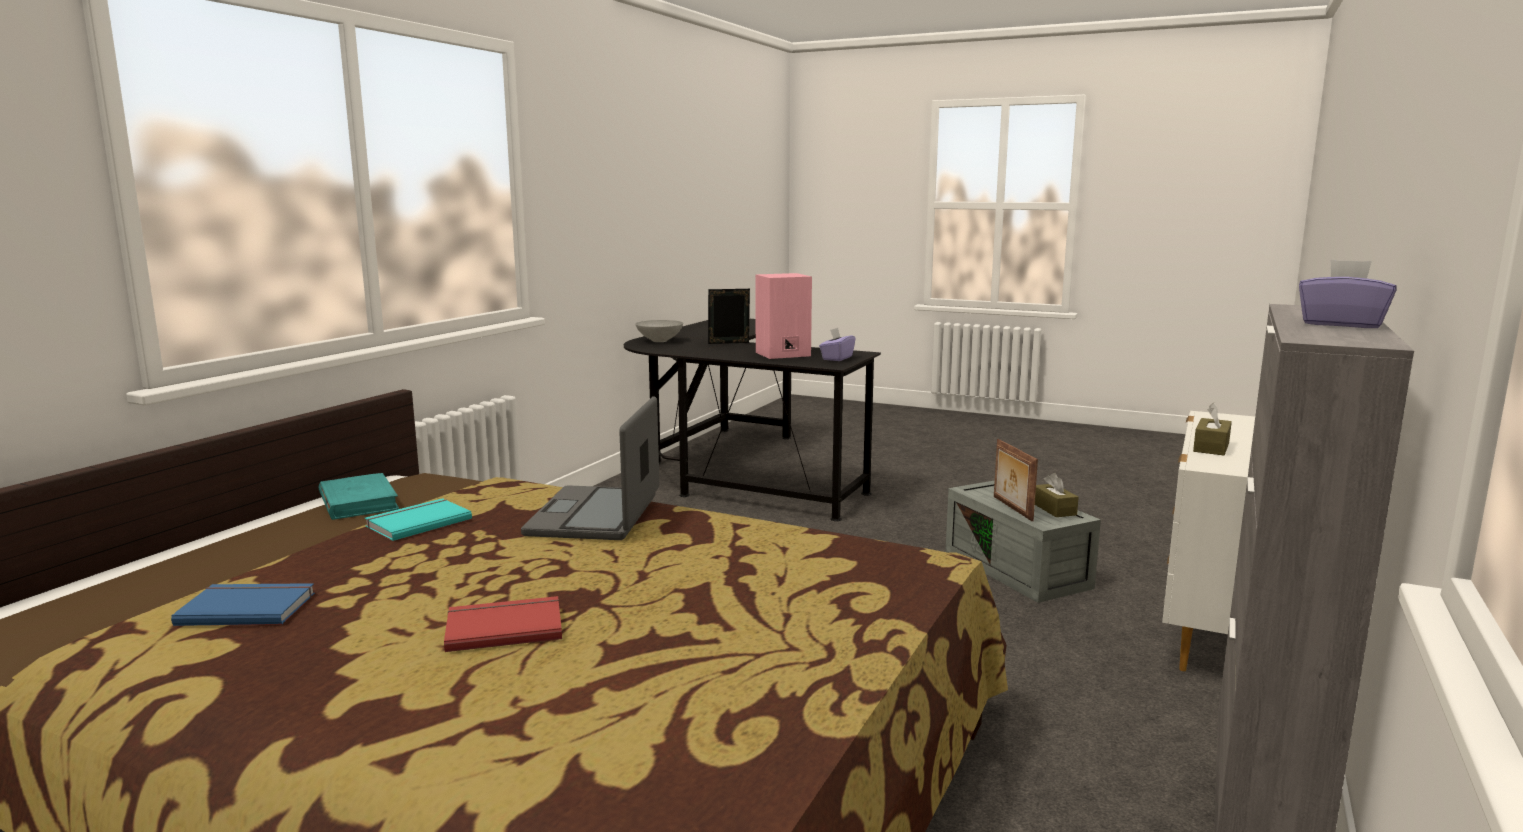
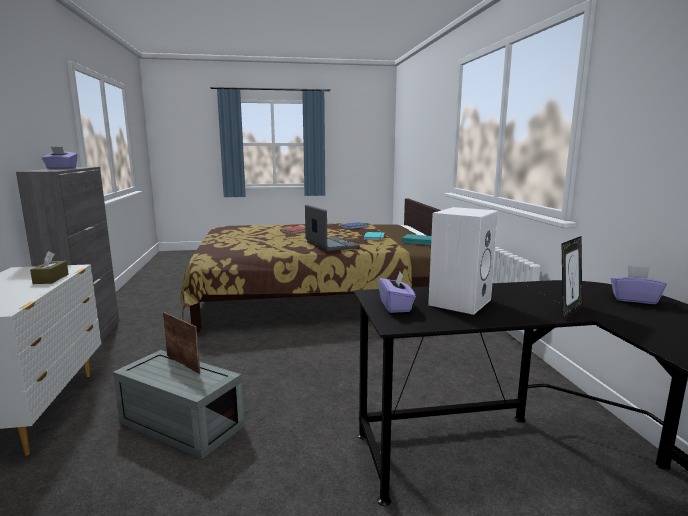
camera: 145 degrees right, 0 degrees up
grey bowl [635,320,683,342] -> purple tissue box [611,265,666,304]
pink speaker [756,273,812,359] -> white speaker [428,207,498,315]
brown tissue box [1035,473,1079,517] -> none

